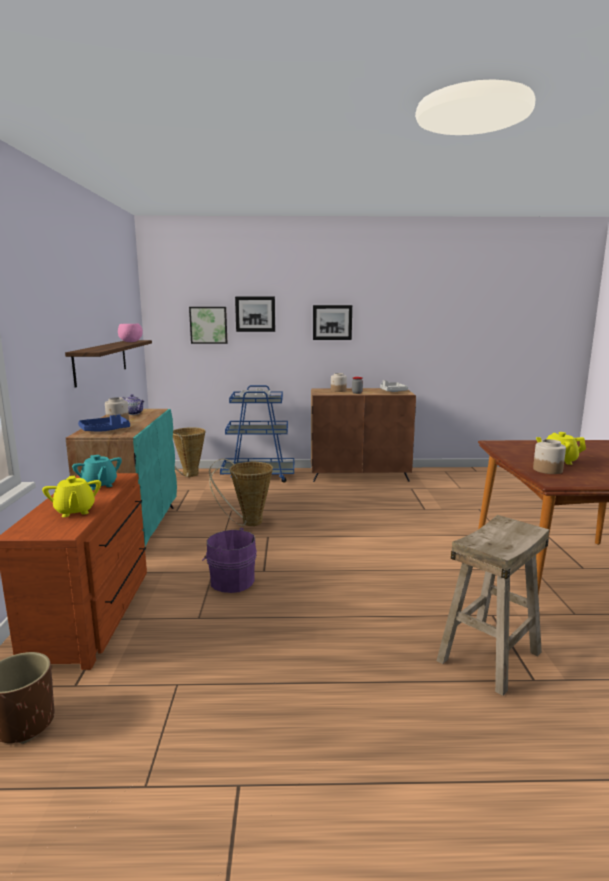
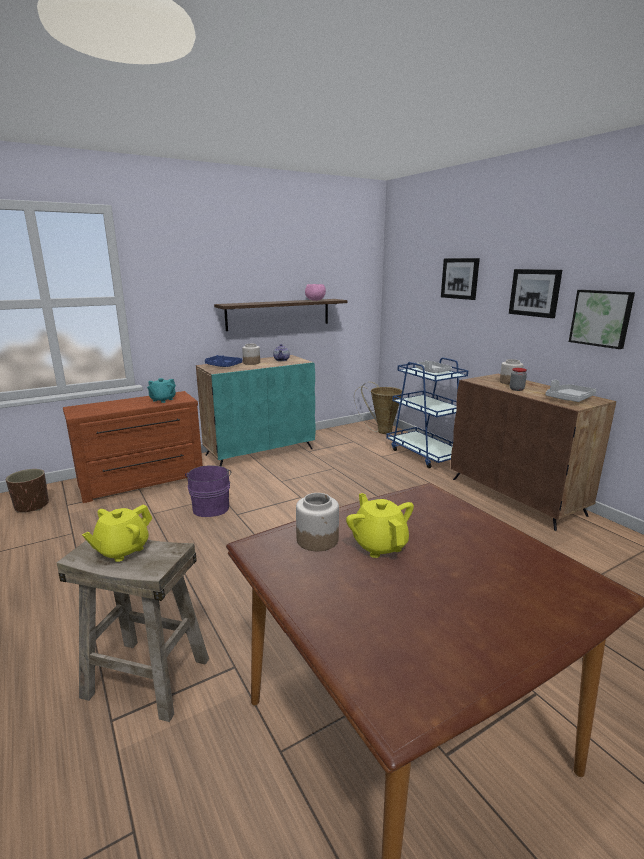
camera: 60 degrees right, 5 degrees up
yellow teapot [42,476,101,517] -> yellow teapot moved to [82,504,152,562]
picture [189,307,227,344] -> picture moved to [569,290,635,349]
basket [209,459,273,526] -> none

